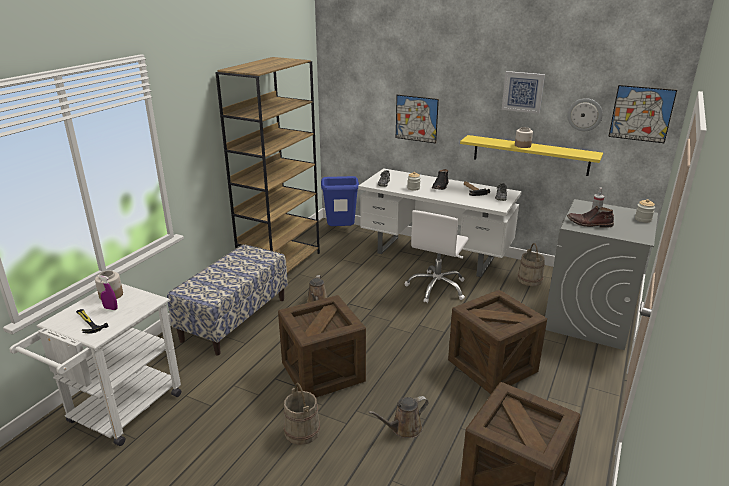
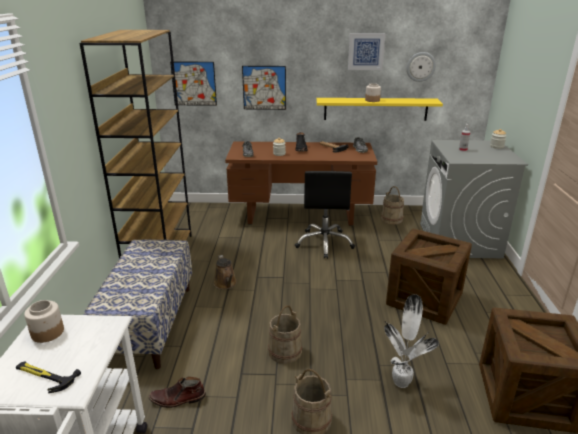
camera: 25 degrees left, 0 degrees up
purple spray bottle [98,275,118,310] -> none
crate [278,295,366,397] -> beige bucket [268,305,302,364]
blue trash can [321,176,359,226] -> none
white desk [358,168,522,277] -> brown desk [225,141,377,226]
brown watering can [368,396,429,438] -> potted plant [384,294,439,388]
white office chair [405,210,469,303] -> black office chair [295,171,355,259]
brown boot [567,206,614,228] -> brown boot moved to [149,377,206,408]
picture [608,85,677,143] -> picture moved to [170,61,217,106]

